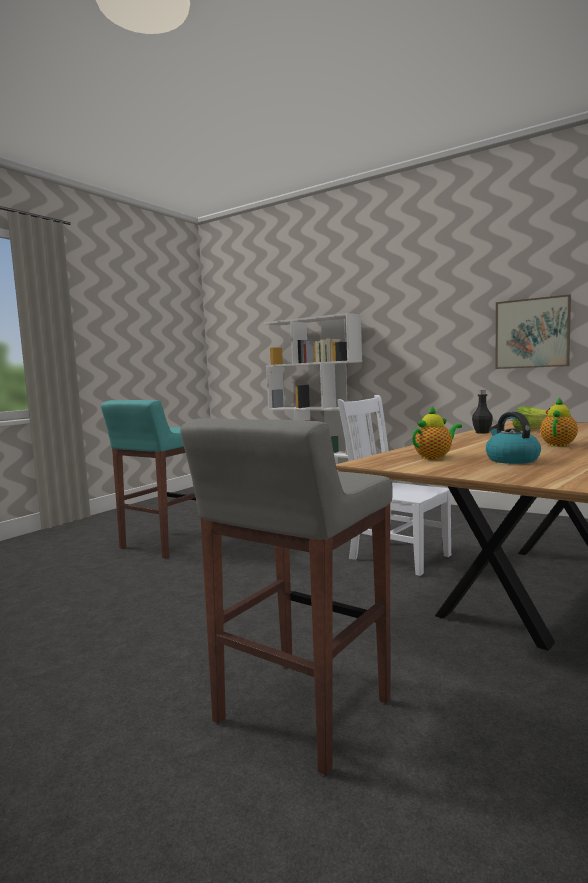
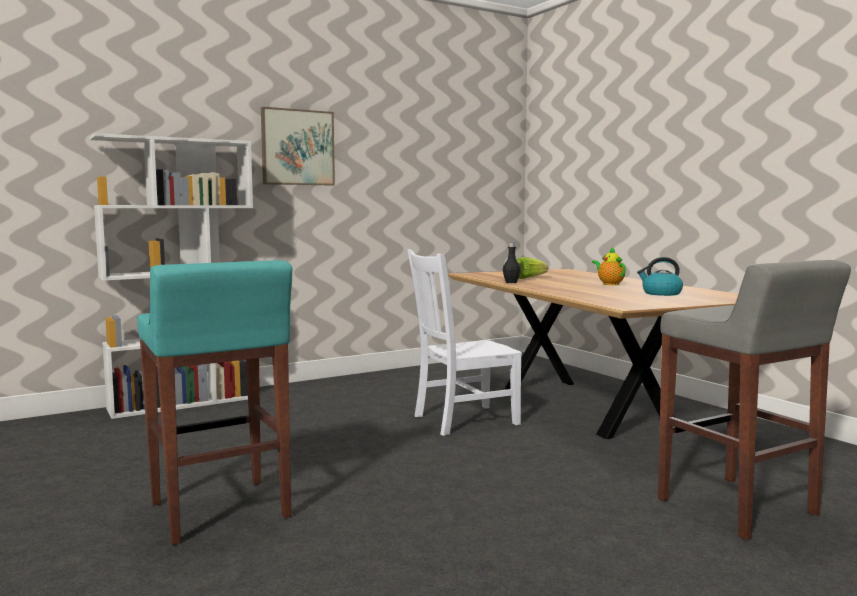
camera: 65 degrees left, 0 degrees up
teapot [412,406,462,460] -> none
picture [495,294,571,369] -> picture moved to [261,107,335,186]

